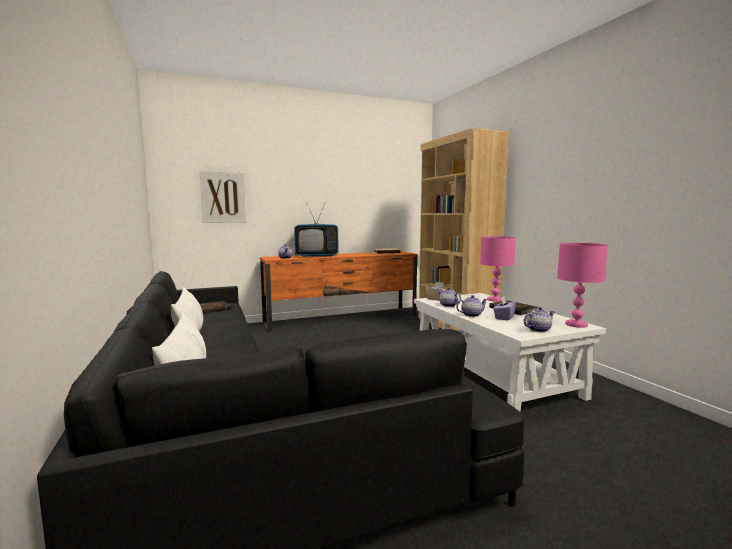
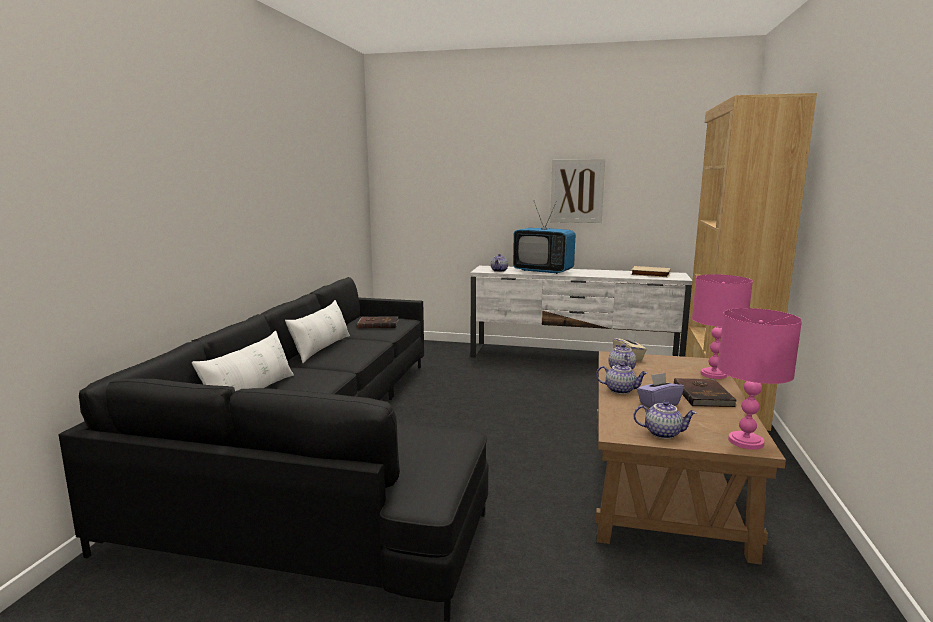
camera: 35 degrees right, 5 degrees up
picture [200,171,246,223] -> picture moved to [550,159,605,223]
orange tv stand [260,251,417,332] -> white tv stand [470,266,692,357]
white coffee table [414,293,606,412] -> brown coffee table [596,351,786,565]

